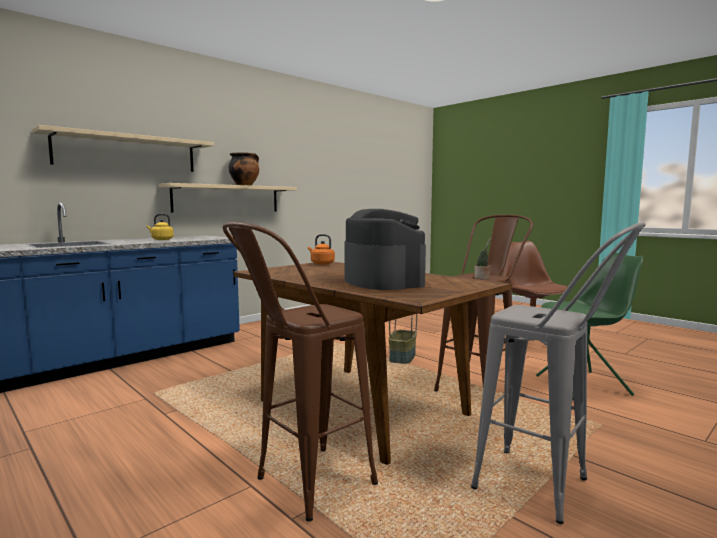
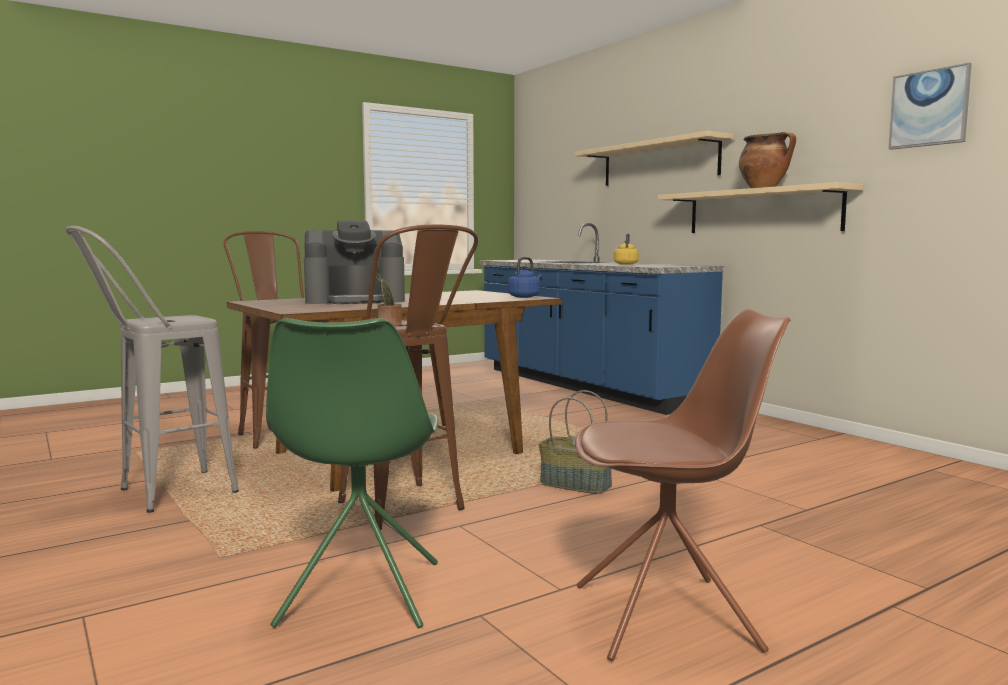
camera: 100 degrees right, 0 degrees up
orange kettle [308,234,335,265] -> blue kettle [508,257,542,298]
none -> picture [889,63,972,150]

